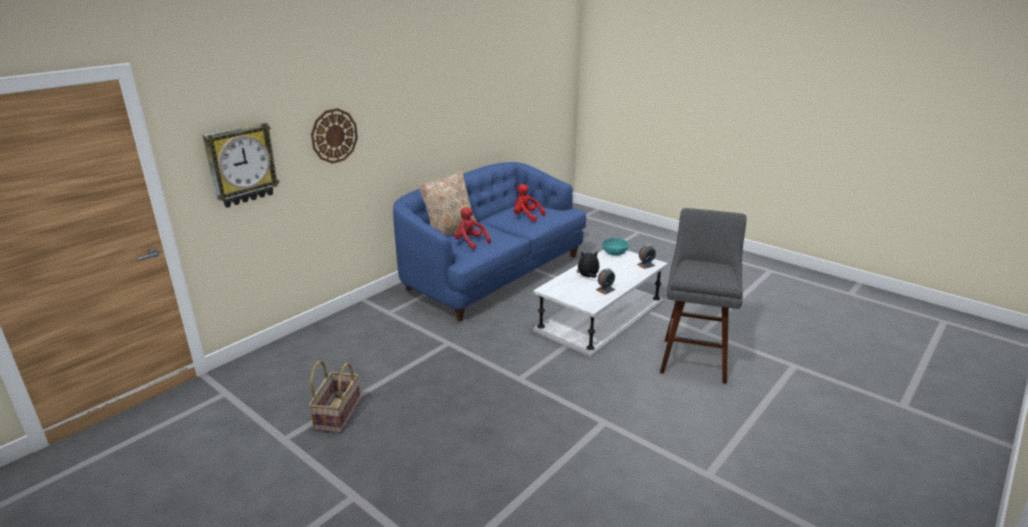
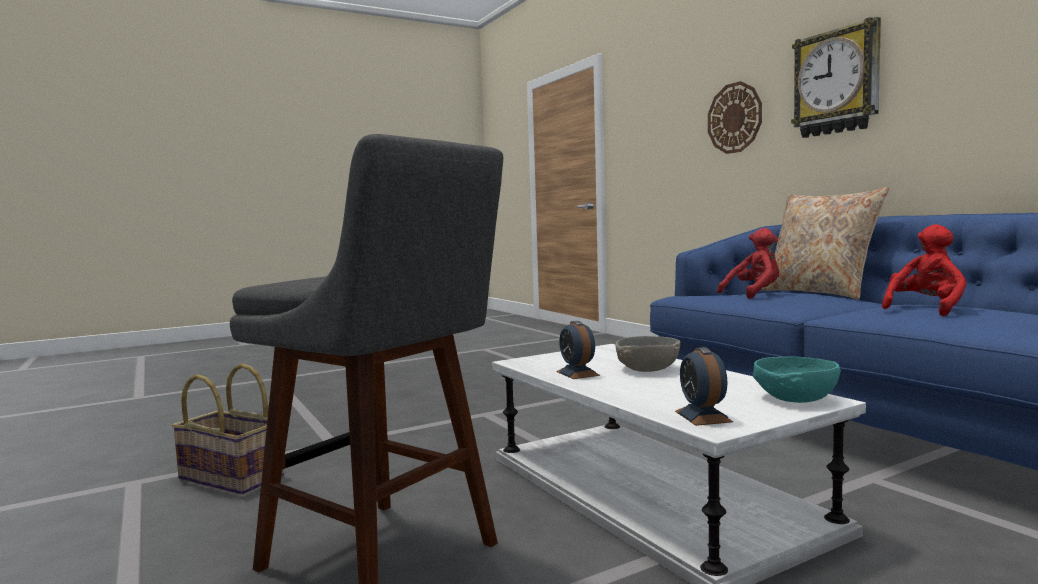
camera: 110 degrees right, 20 degrees down
wall clock [202,122,280,208] -> wall clock moved to [791,17,881,138]
basket [309,360,361,433] -> basket moved to [172,363,284,495]
plush toy [577,251,600,278] -> grey bowl [615,336,680,372]

